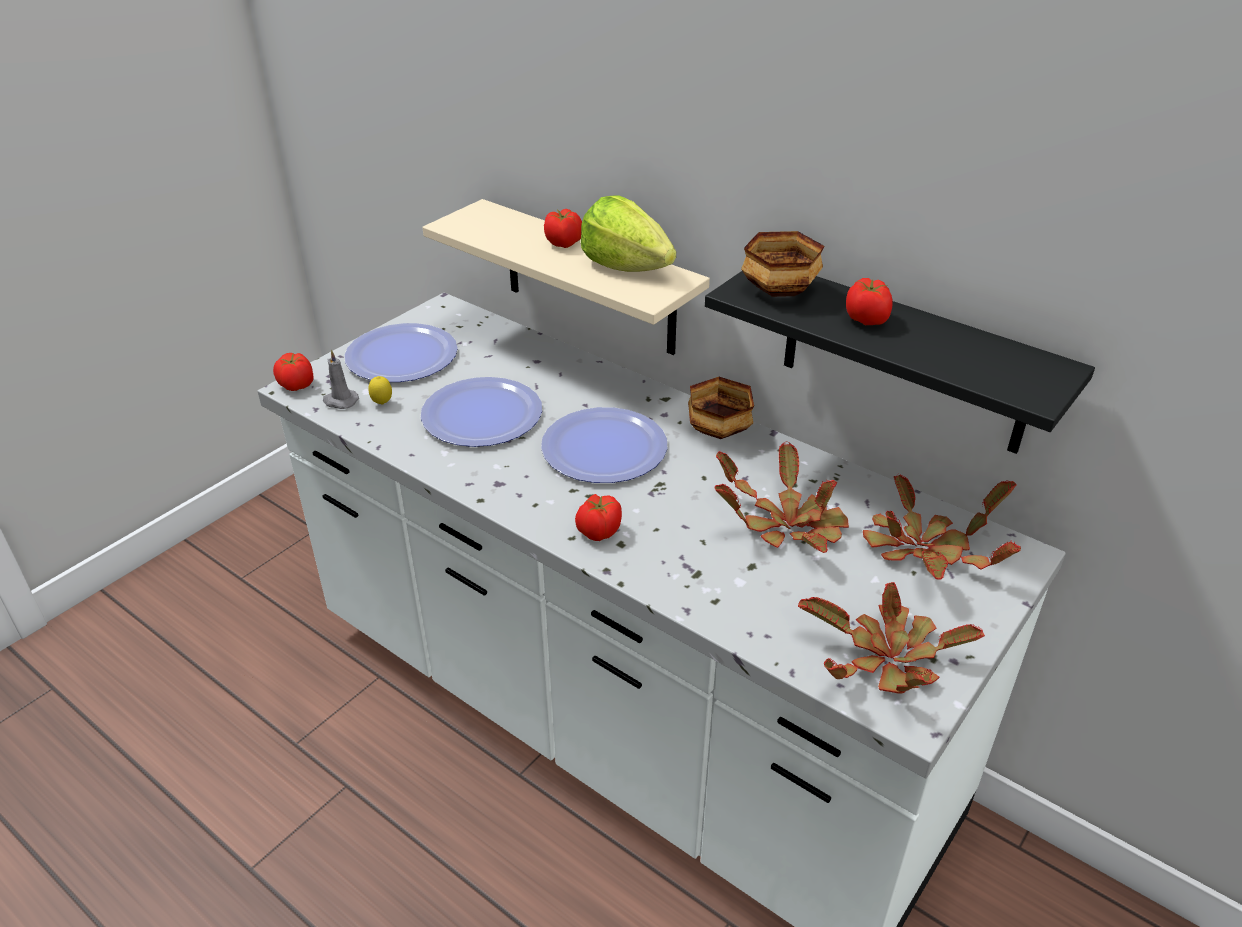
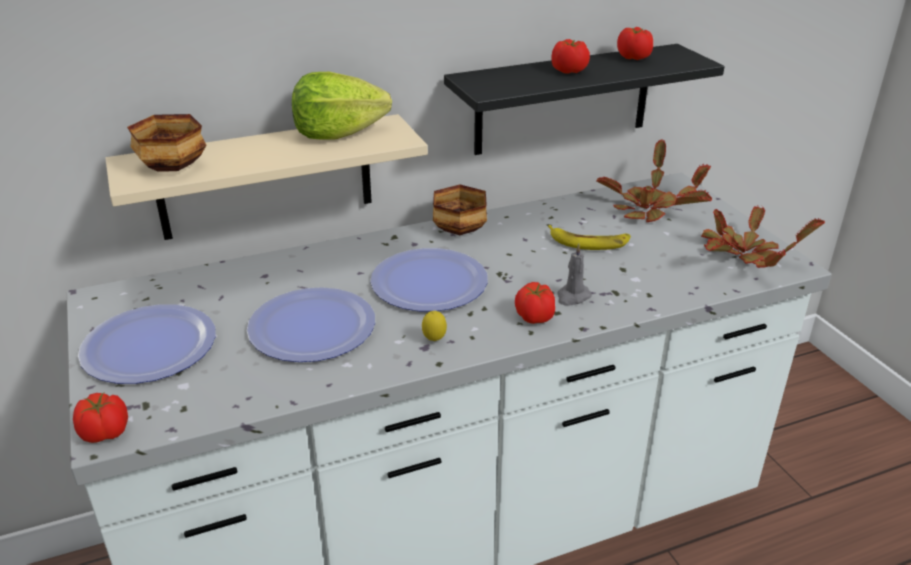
camera: 60 degrees left, 5 degrees down
grey candle [323,349,359,409] -> grey candle moved to [558,243,592,306]
lemon [368,376,392,405] -> lemon moved to [422,311,447,341]
tomato [544,209,582,248] -> tomato moved to [617,27,653,60]
potted plant [714,441,849,553] -> banana [548,225,631,250]
bowl [741,231,824,297] -> bowl moved to [127,114,206,171]

